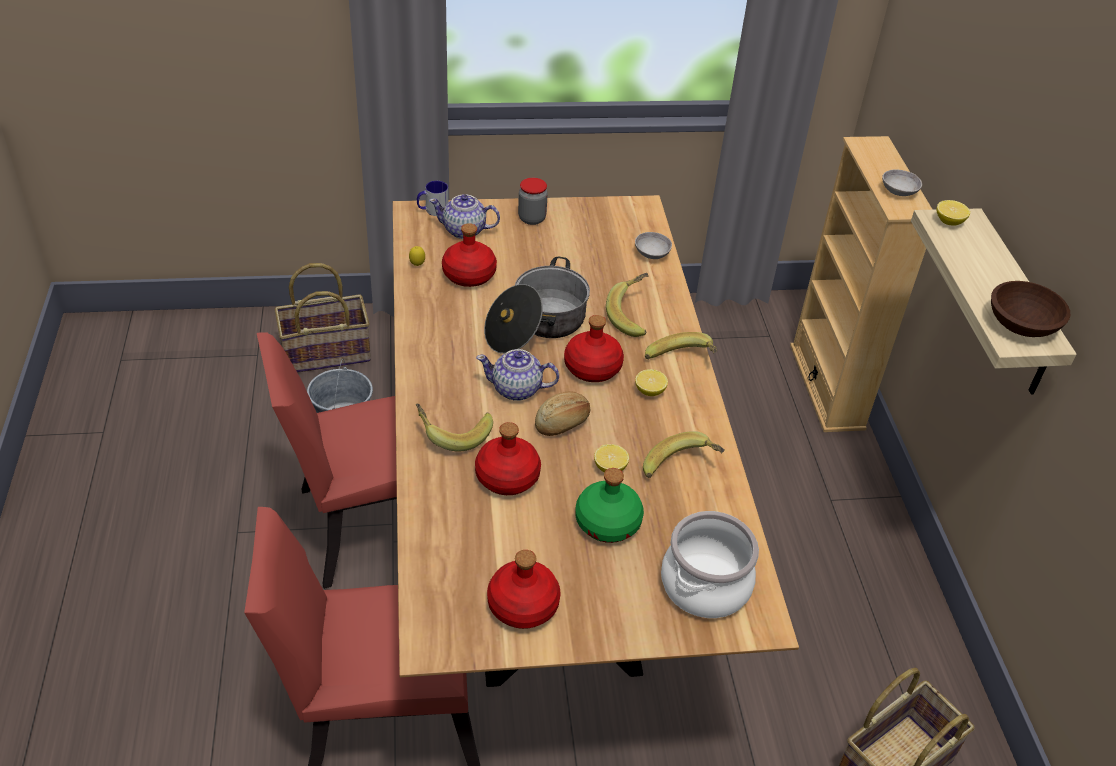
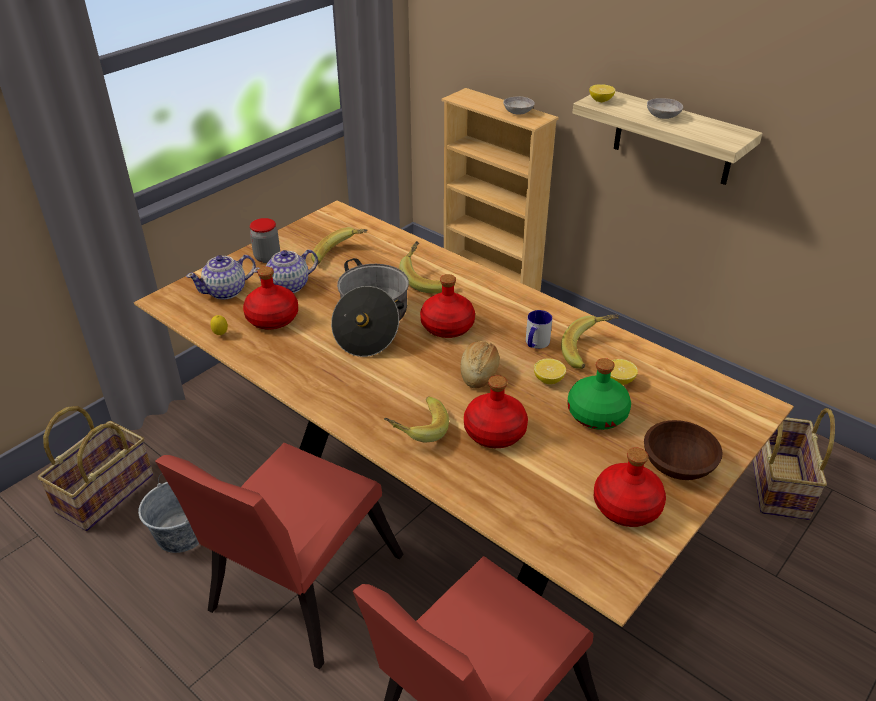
camera: 40 degrees left, 5 degrees down
mug [417,181,448,216] -> mug moved to [526,310,552,349]
teapot [476,349,559,401] -> teapot moved to [252,249,318,293]
grey bowl [635,232,672,259] -> grey bowl moved to [647,98,683,119]
lemon [635,369,668,396] -> lemon moved to [610,359,638,385]
banana [645,332,717,359] -> banana moved to [311,227,367,265]
cooking pot [661,511,759,618] -> none
brown bowl [991,281,1070,337] -> brown bowl moved to [644,420,723,480]

